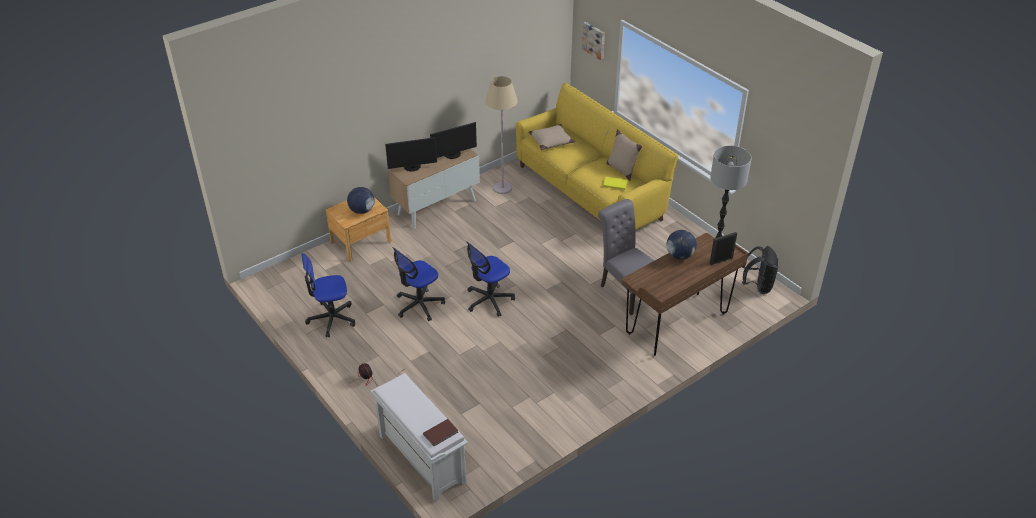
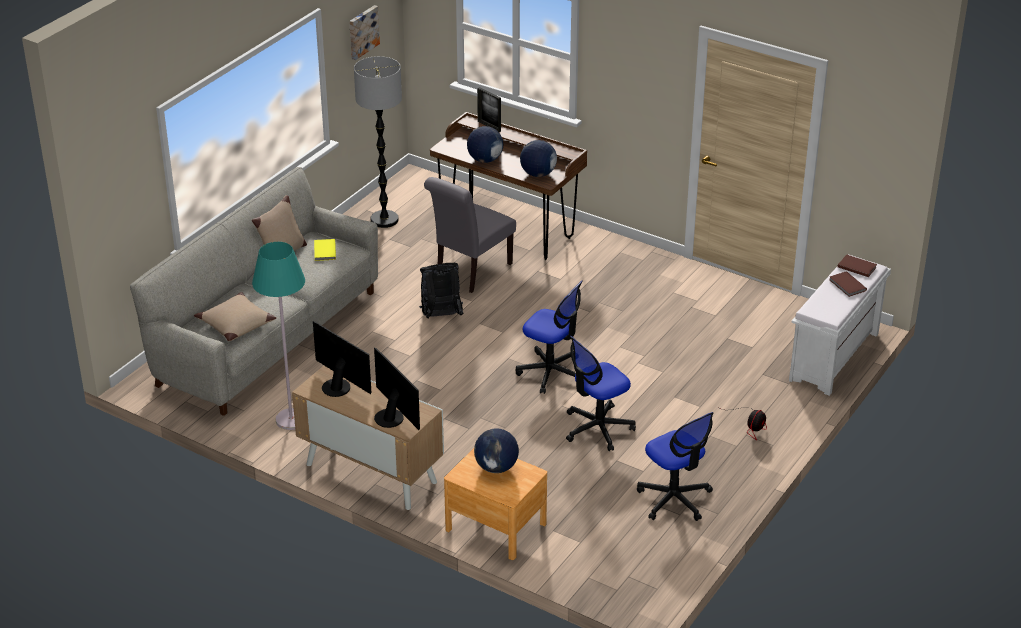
camera: 110 degrees left, 5 degrees down
office chair [392,247,445,321] -> office chair turned 120 degrees clockwise [566,336,636,451]
beige floor lamp [485,76,518,194] -> turquoise floor lamp [252,242,305,430]
yellow sofa [516,83,678,230] -> grey sofa [130,167,378,416]
picture [582,22,605,60] -> picture moved to [349,5,380,60]
black backpack [742,246,778,294] -> black backpack moved to [419,263,464,319]
none -> globe [520,140,557,177]
none -> brown book [830,271,867,297]

